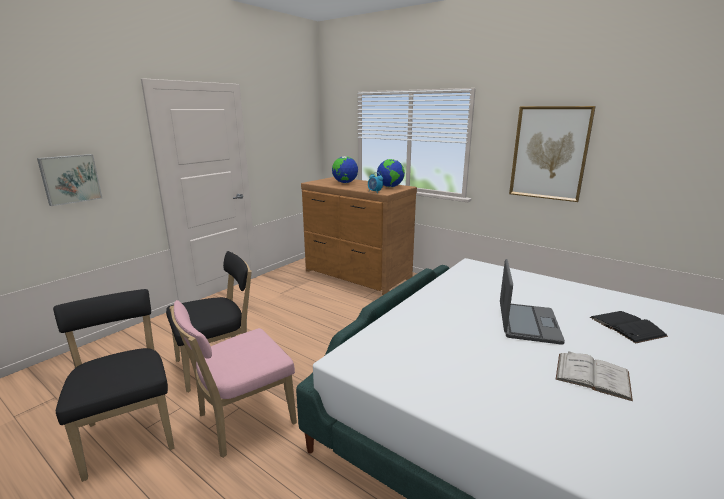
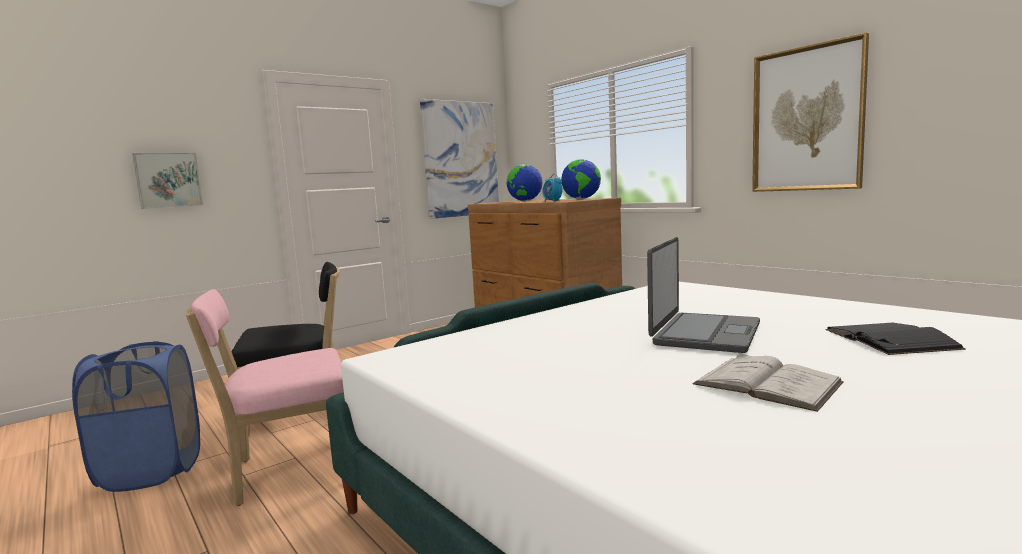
camera: 15 degrees right, 10 degrees down
black chair [53,289,175,482] -> blue laundry basket [72,341,200,492]
none -> picture [420,99,499,219]

